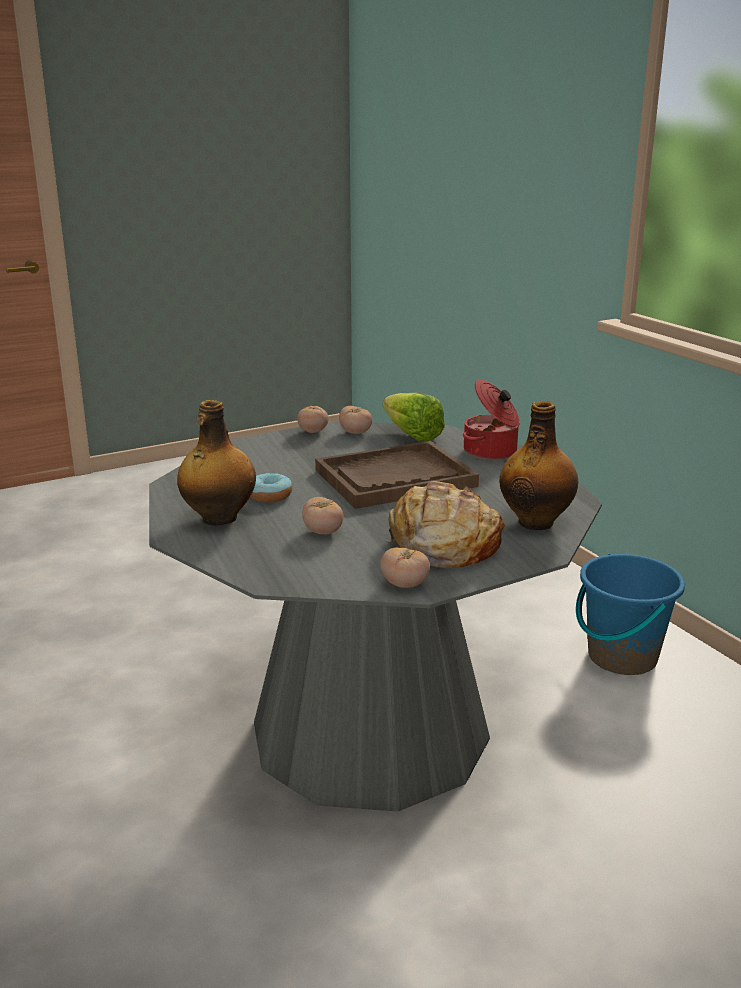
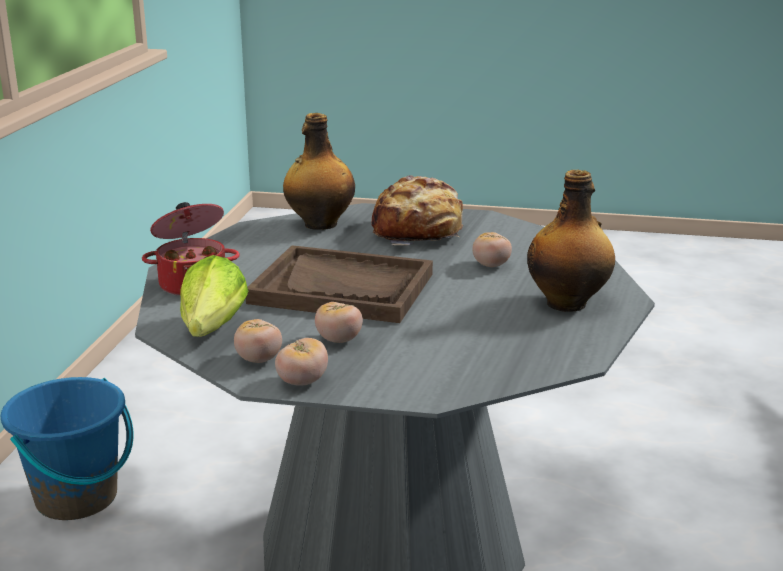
camera: 140 degrees left, 0 degrees up
donut [250,473,292,503] -> none
tomato [380,548,430,588] -> tomato moved to [315,302,363,343]

